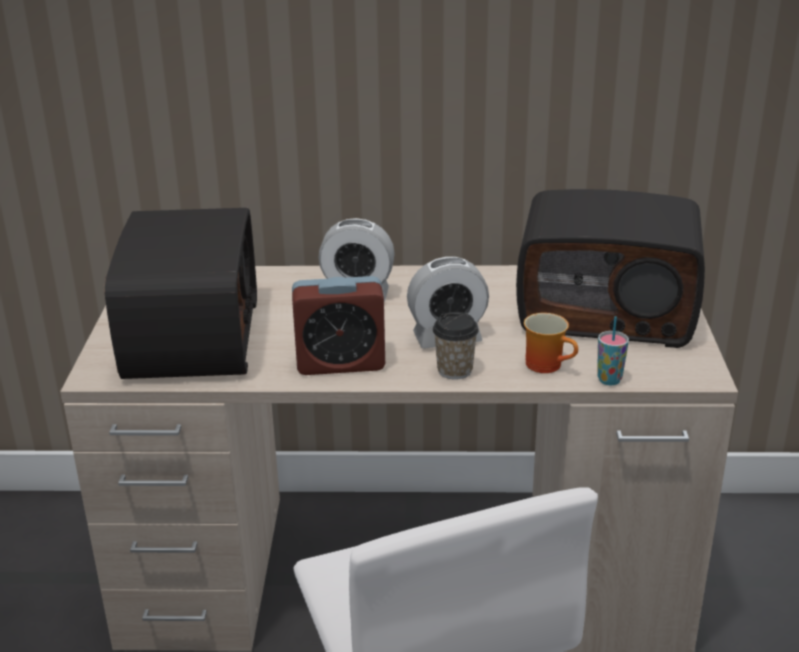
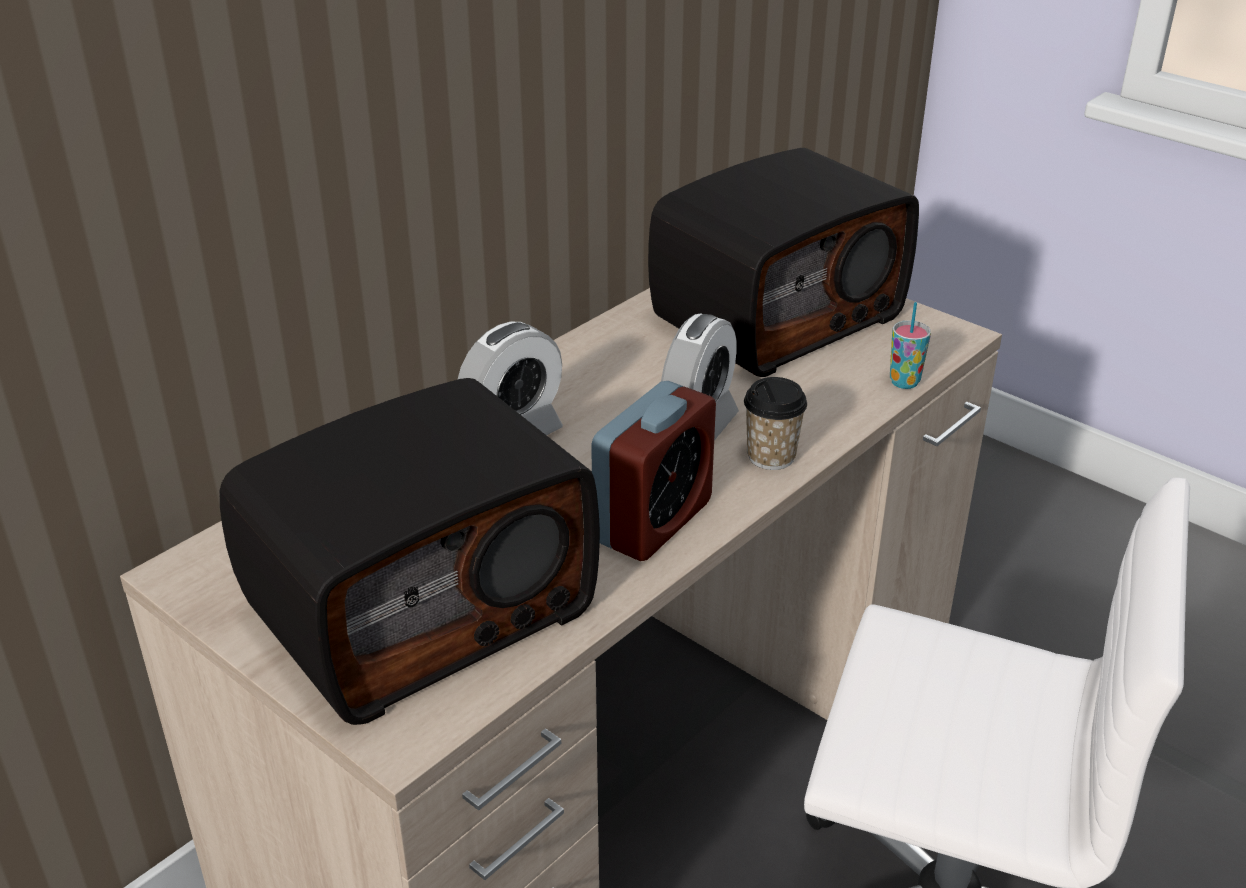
camera: 50 degrees left, 5 degrees up
radio [104,208,257,379] -> radio turned 105 degrees clockwise [219,378,600,725]
mug [524,313,578,373] -> none

